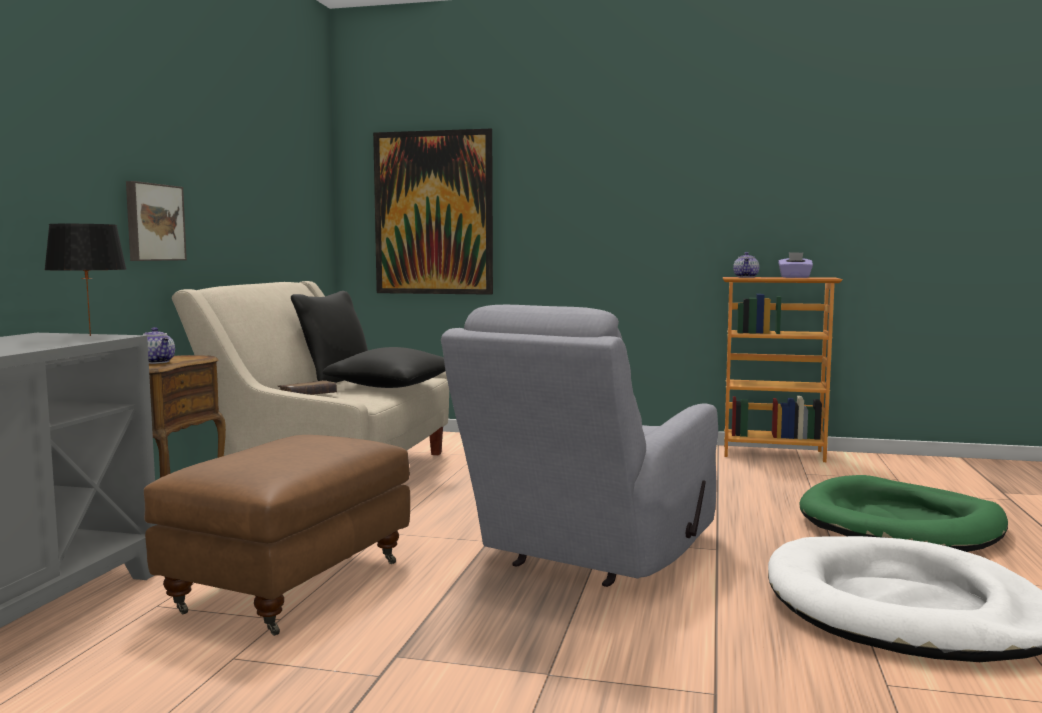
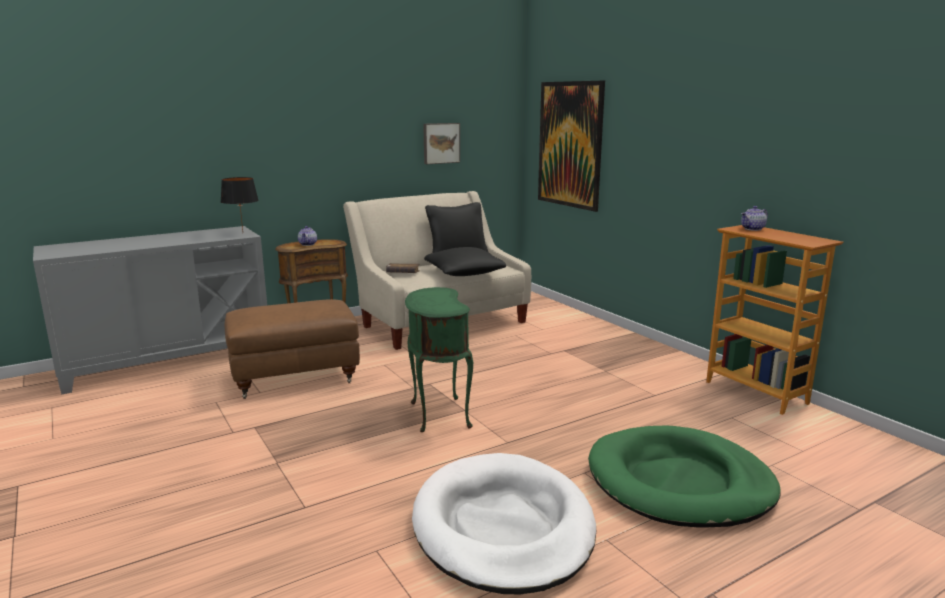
camera: 45 degrees right, 10 degrees up
picture [126,181,187,261] -> picture moved to [423,123,460,164]
grey armchair [441,305,718,587] -> green side table [405,287,473,432]
purple tissue box [778,252,813,278] -> none

